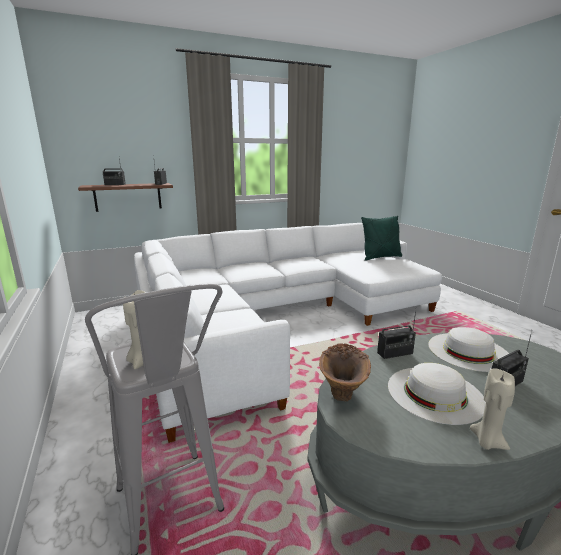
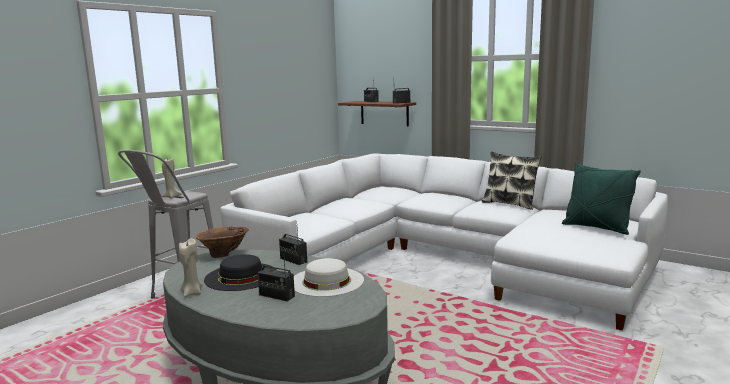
camera: 60 degrees right, 5 degrees down
white hat [388,363,486,425] -> black hat [204,254,277,291]
none -> pillow [482,151,542,210]

